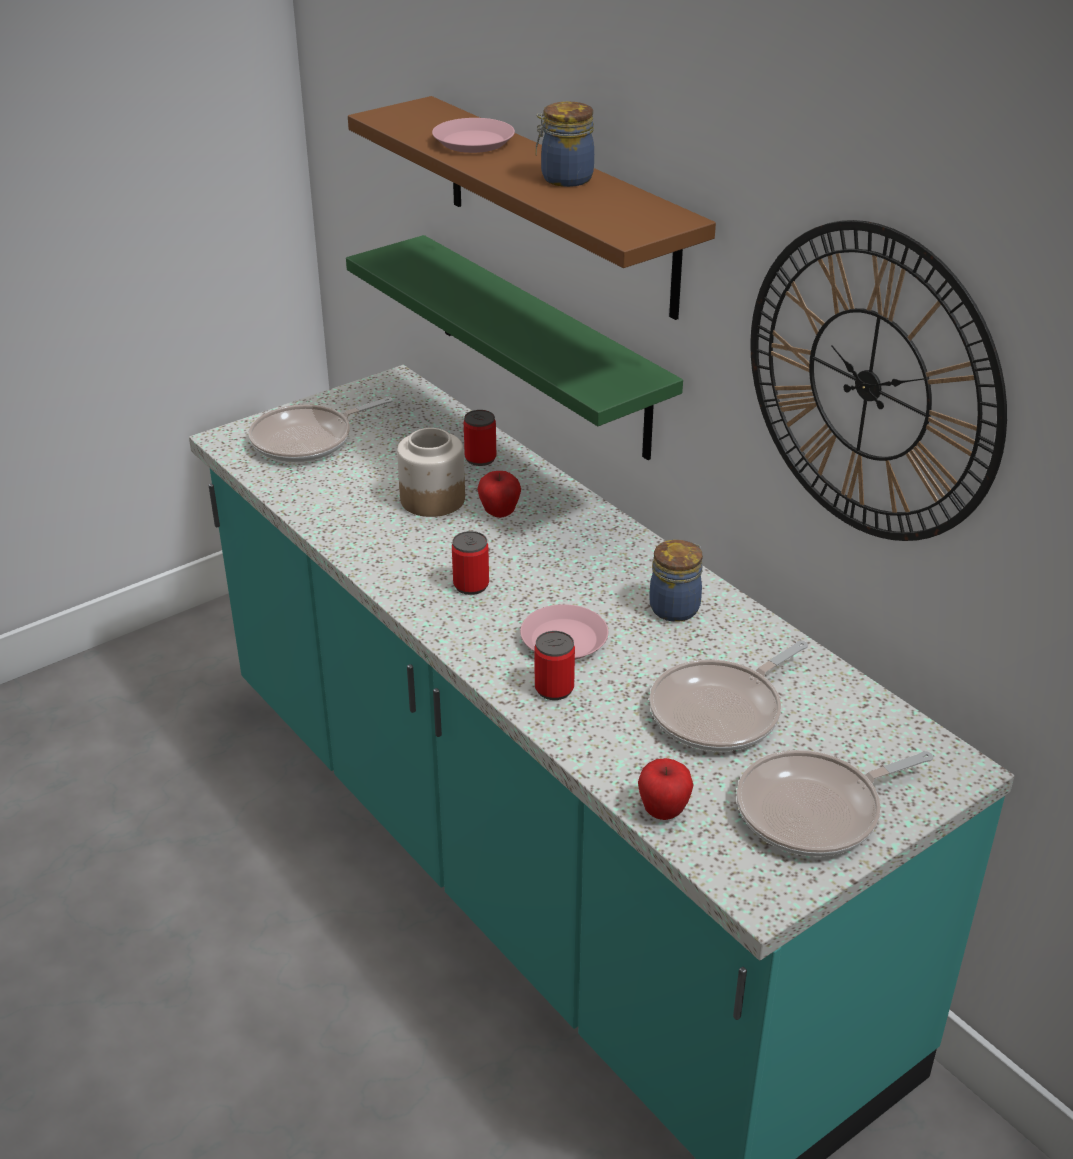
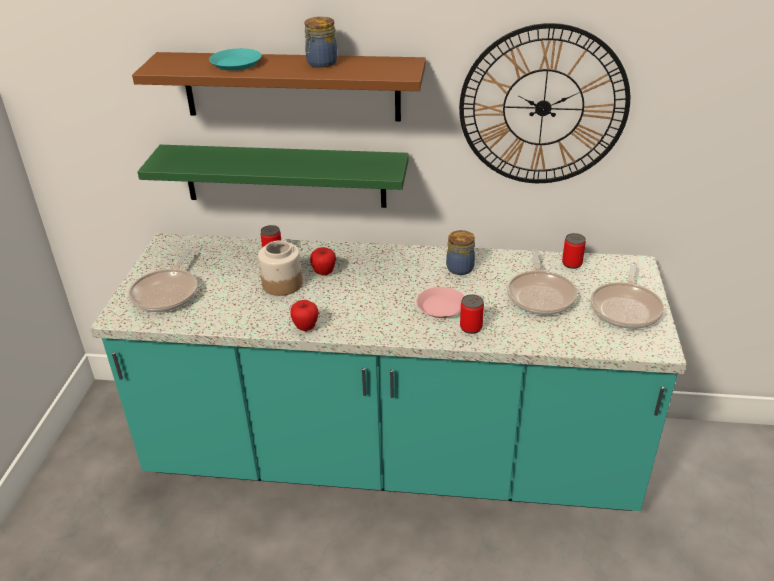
camera: 45 degrees left, 0 degrees up
pink plate [432,118,515,153] -> turquoise plate [209,48,262,71]
can [452,531,489,595] -> can moved to [562,233,586,269]
apple [638,758,693,820] -> apple moved to [290,300,319,331]

